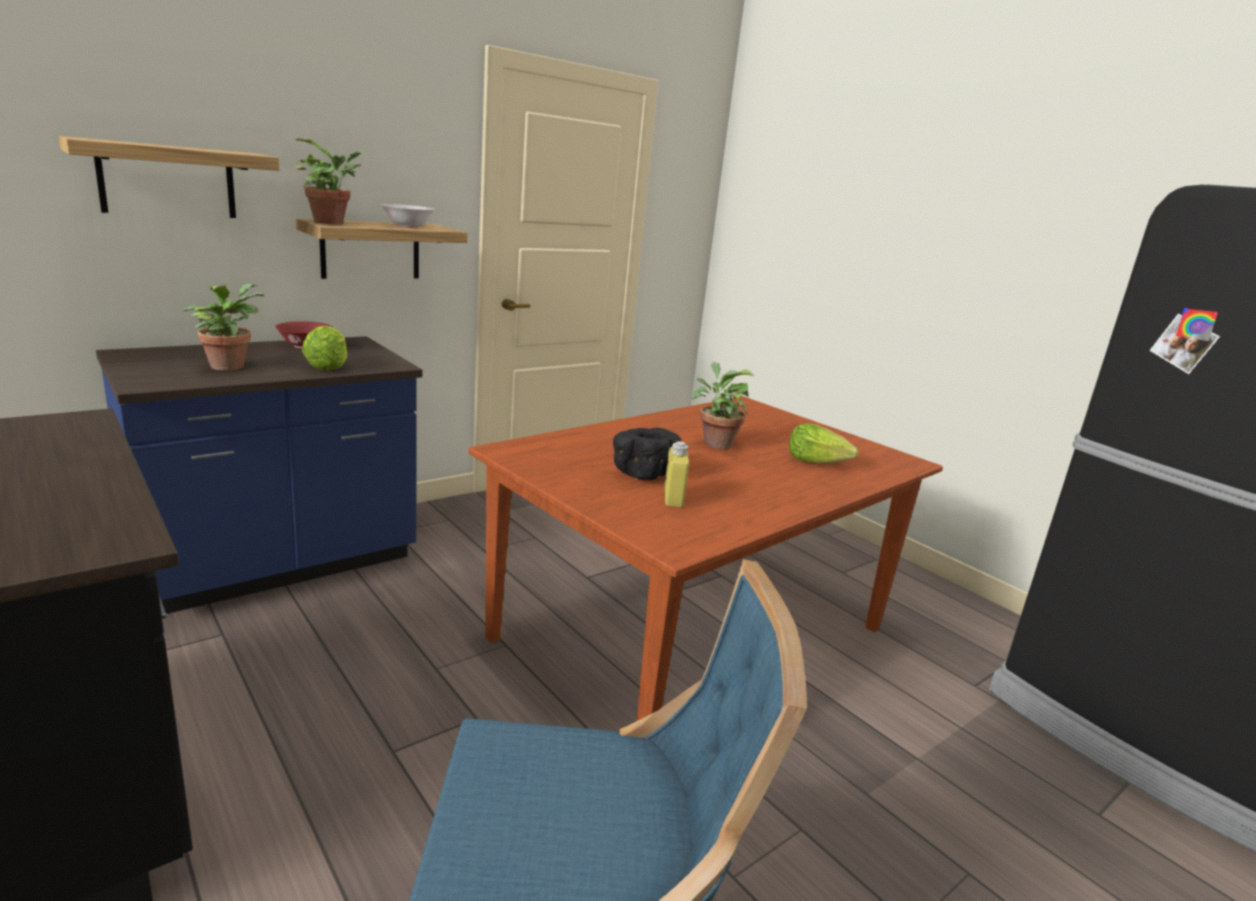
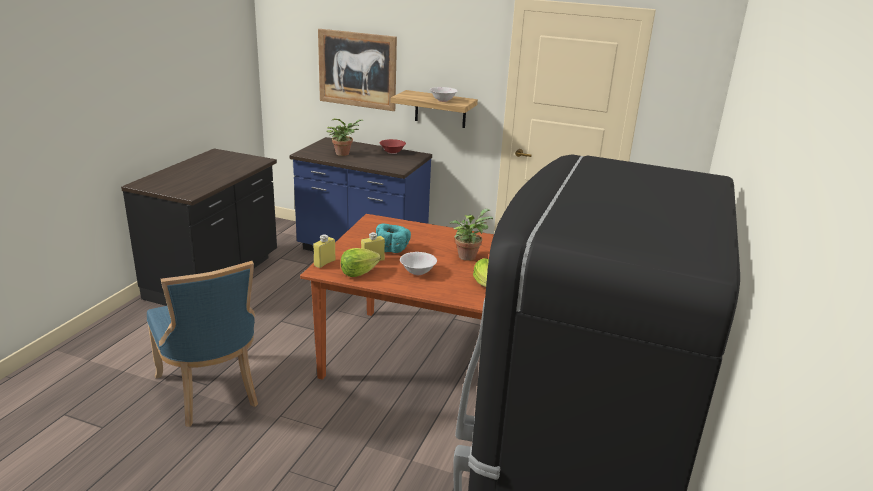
camera: 60 degrees right, 5 degrees up
shelf [59,136,279,218] -> picture [318,29,397,111]
potted plant [296,139,364,224] -> none
lettuce [302,326,347,371] -> lettuce moved to [341,248,381,277]
black bowl [613,428,682,480] -> turquoise bowl [376,224,411,253]
none -> yellow bottle [313,234,336,268]
none -> white bowl [400,252,437,275]

